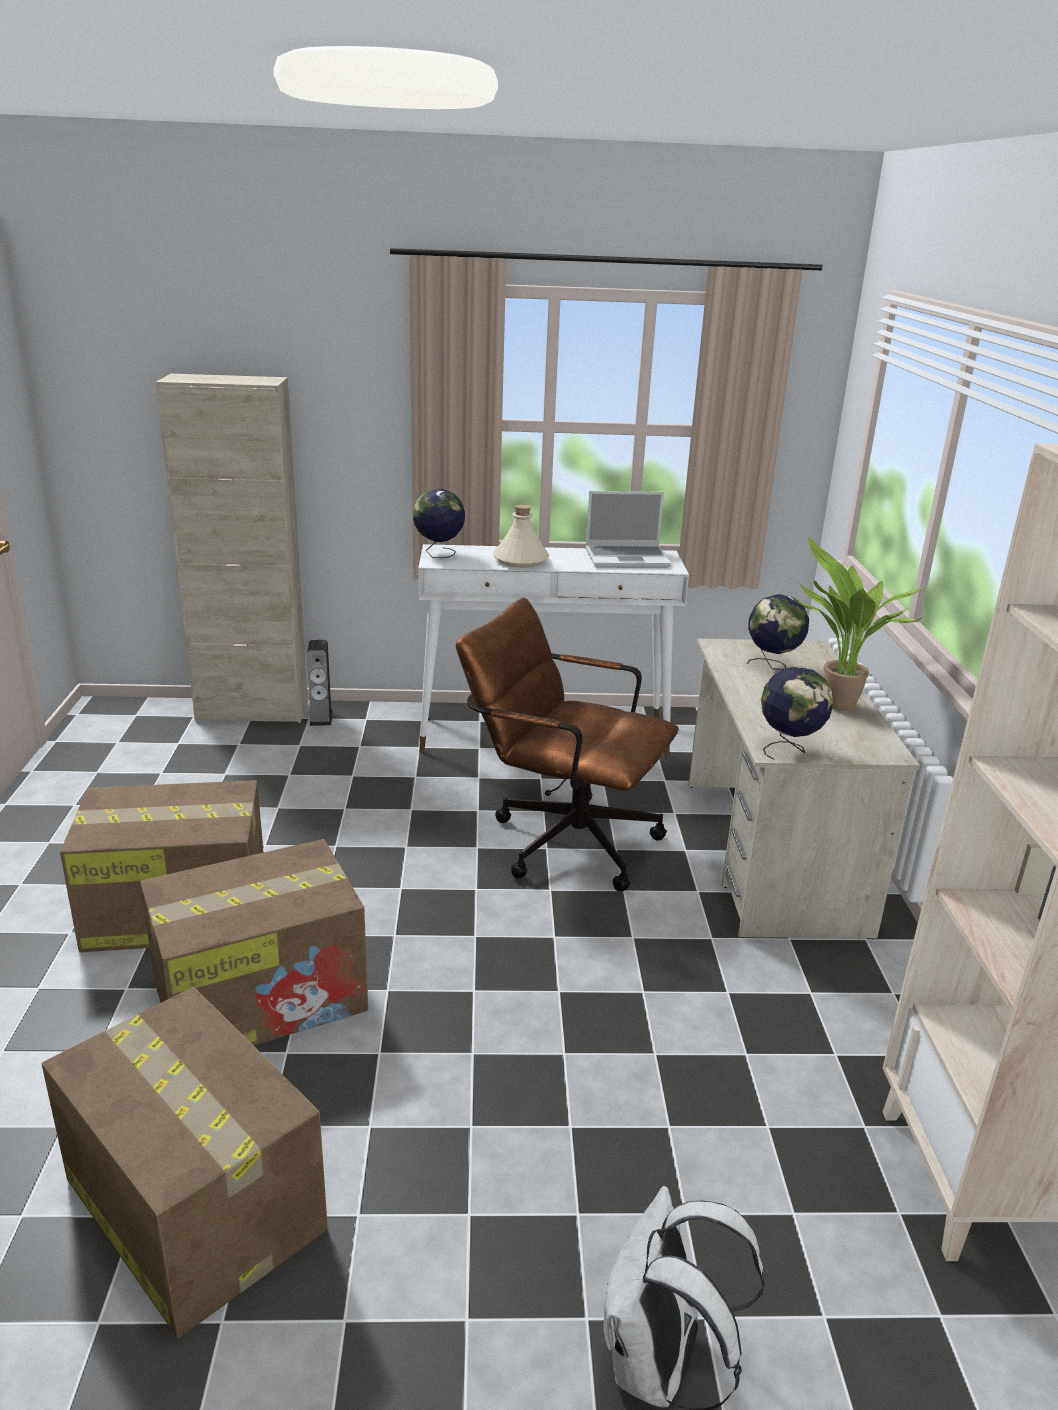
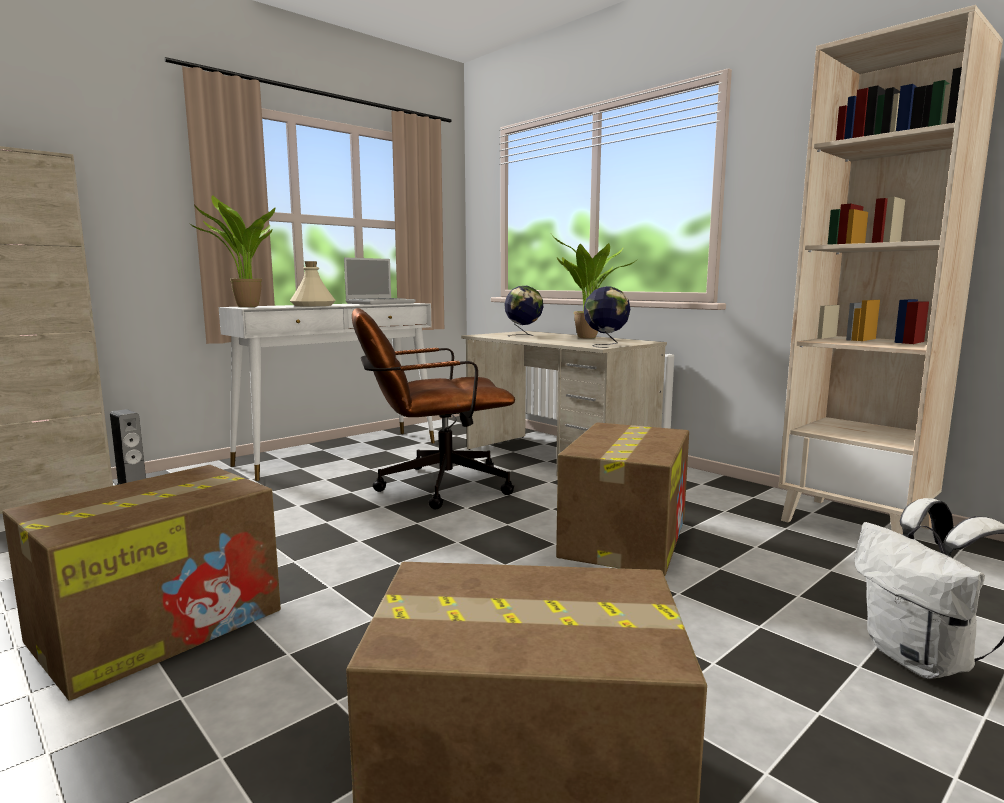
camera: 40 degrees left, 15 degrees down
cardboard box [140,839,368,1046] -> cardboard box moved to [556,422,689,576]
globe [413,489,465,558] -> potted plant [188,195,275,307]

